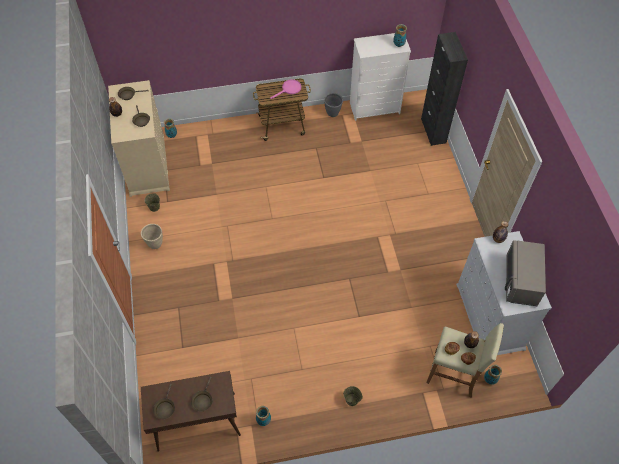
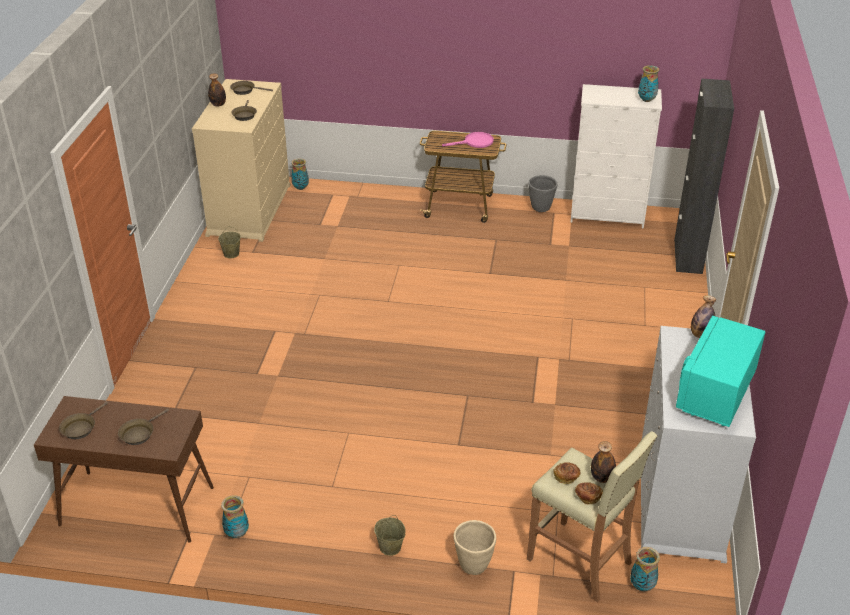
camera: 20 degrees right, 20 degrees down
beige planter [141,224,163,249] -> beige planter moved to [454,520,496,575]
grey microwave [505,240,546,306] -> turquoise microwave [676,316,765,427]

